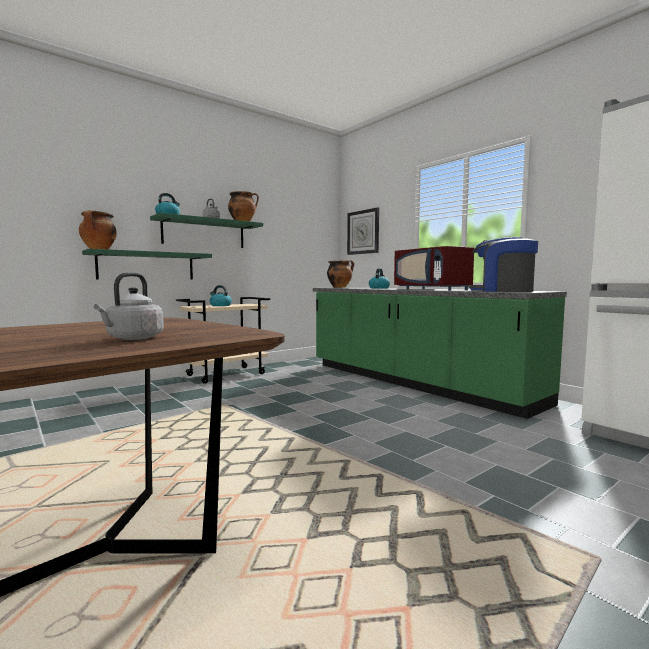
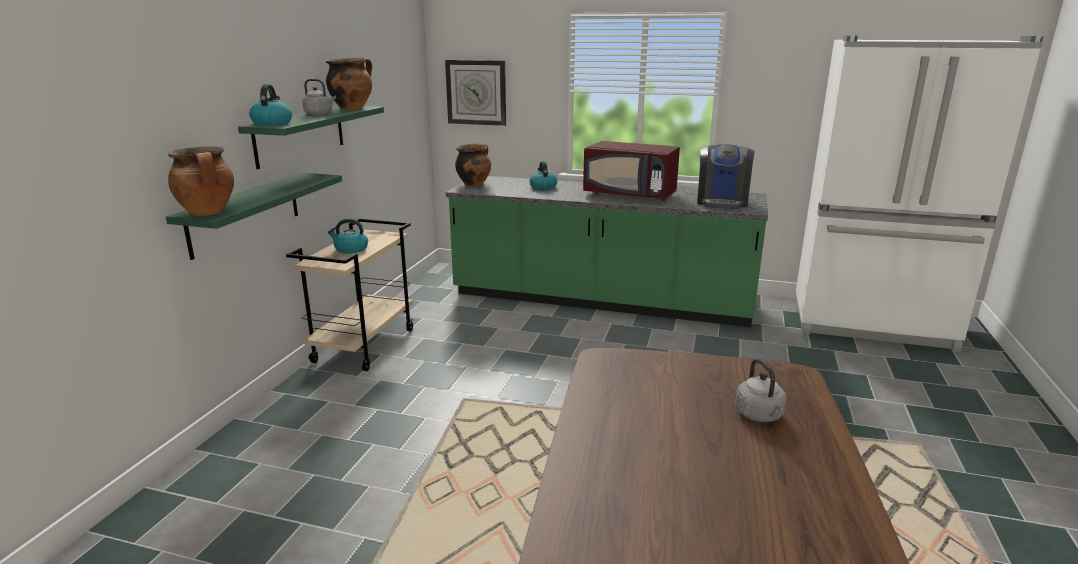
camera: 35 degrees left, 15 degrees up
coffee machine [468,237,538,292] -> coffee machine turned 75 degrees counterclockwise [697,144,755,209]

